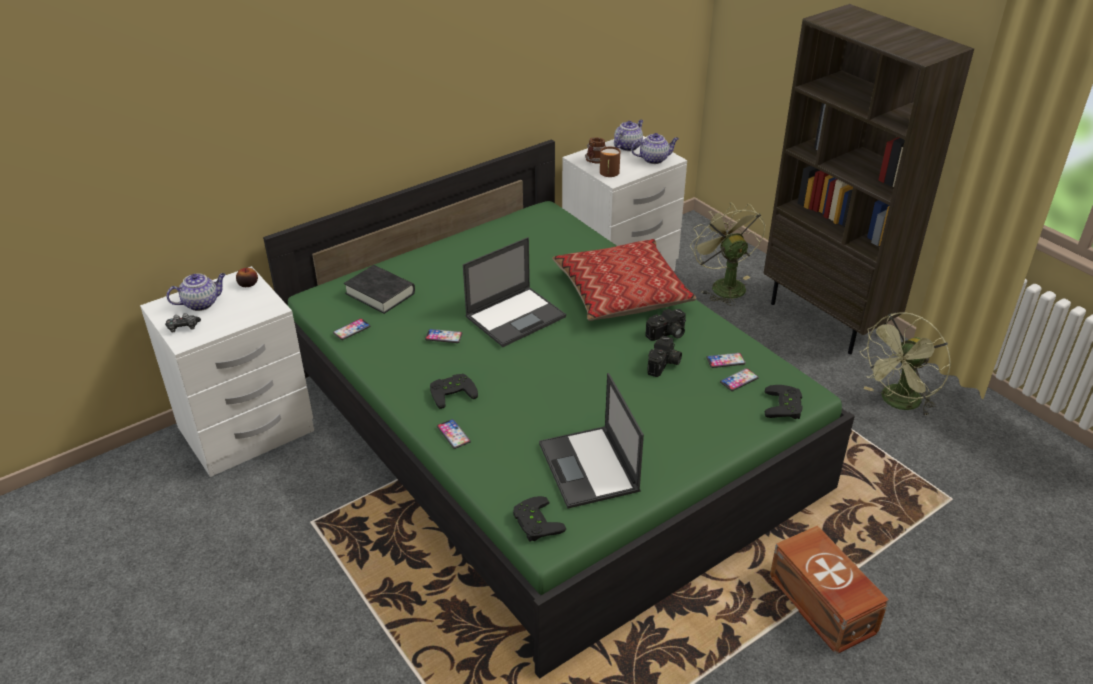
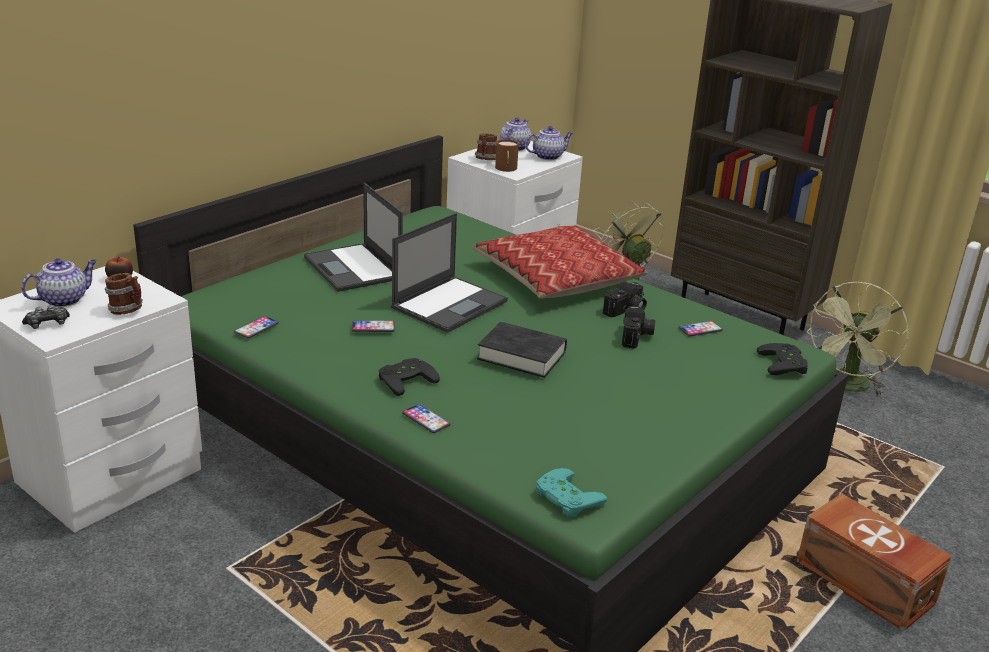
camera: 15 degrees left, 10 degrees down
black book [344,265,415,314] -> black book moved to [477,322,567,378]
black game controller [513,496,566,542] -> turquoise game controller [536,468,608,517]
laptop [539,373,644,509] -> laptop moved to [304,183,403,292]
phone [720,368,759,391] -> none
none -> mug [105,273,143,315]

